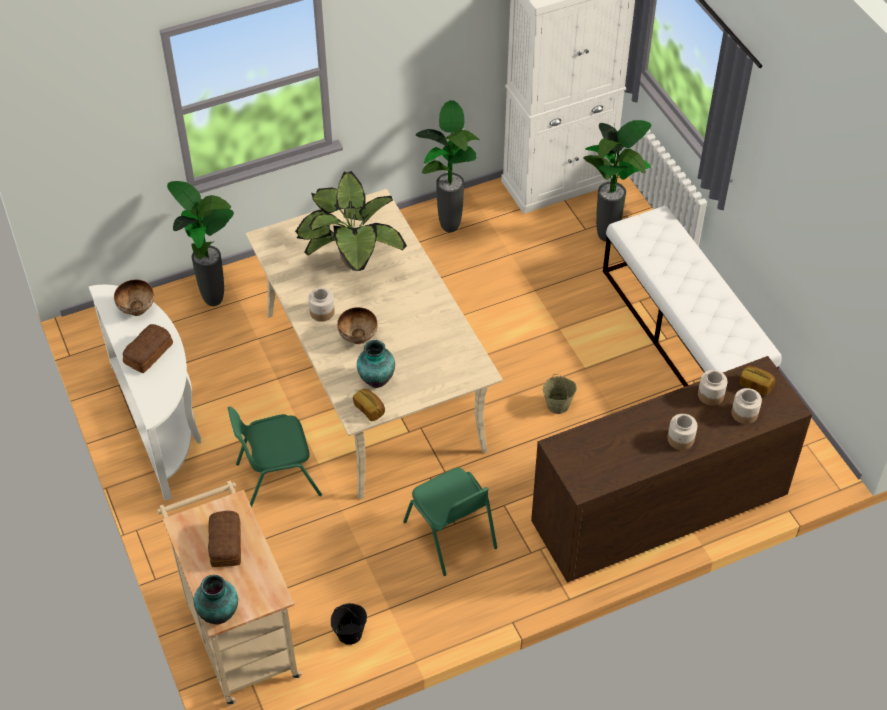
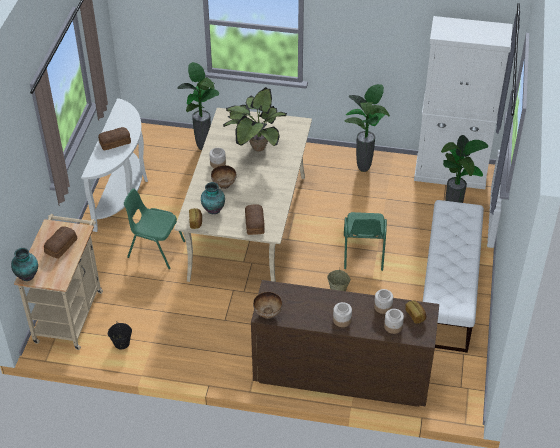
camera: 35 degrees right, 5 degrees down
bowl [114,279,154,316] -> bowl moved to [253,292,282,319]
green chair [403,467,497,576] -> green chair moved to [344,212,387,271]
none -> bread [245,204,265,235]

